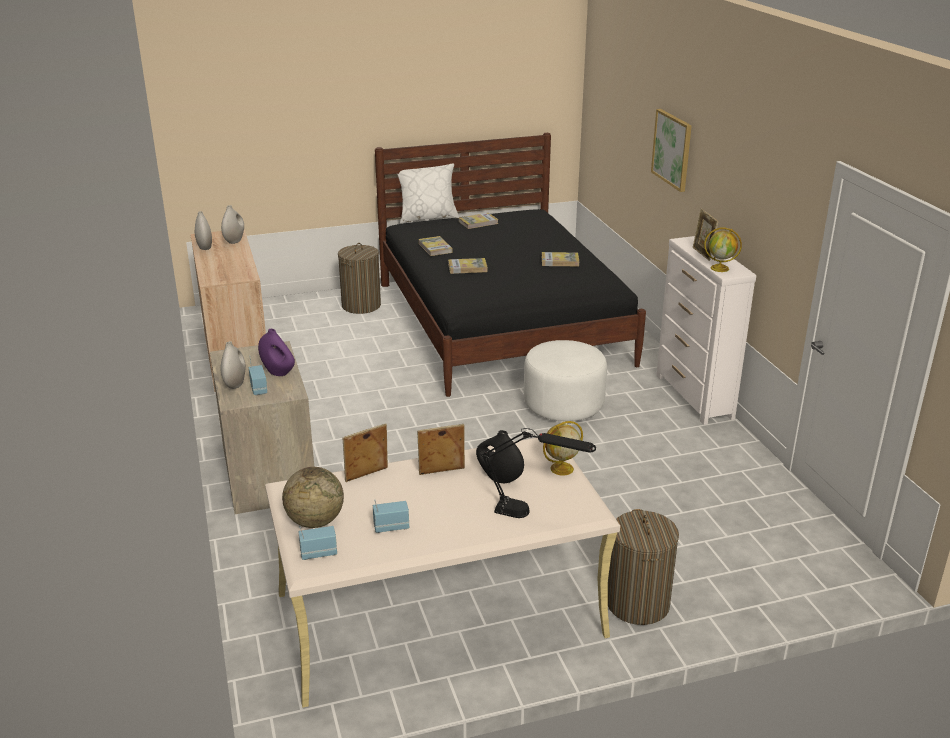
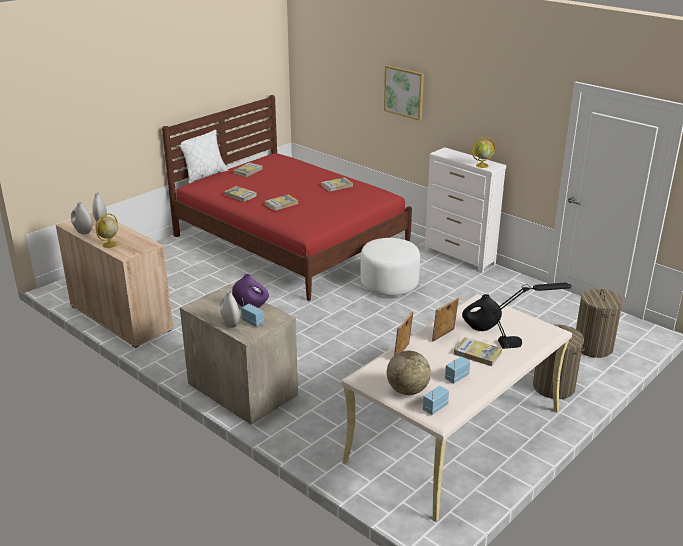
camera: 30 degrees left, 0 degrees up
laundry basket [338,243,381,314] -> laundry basket moved to [576,288,623,358]
black bed [375,133,646,397] -> red bed [162,95,412,301]
globe [543,421,583,476] -> globe moved to [95,213,118,248]
picture frame [693,208,719,261] -> none
none -> book [454,337,502,366]

